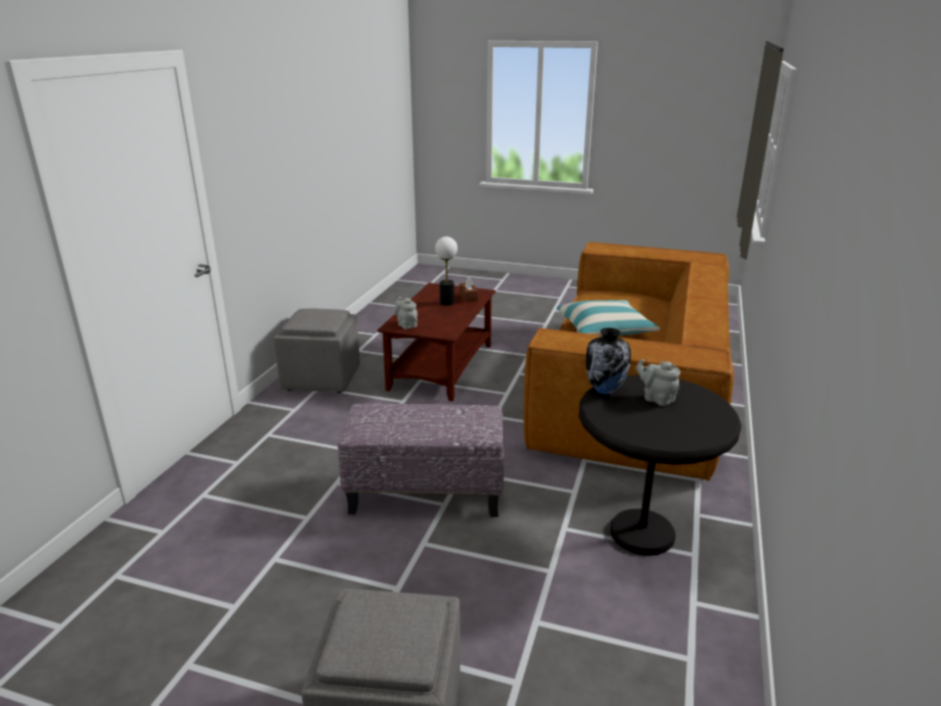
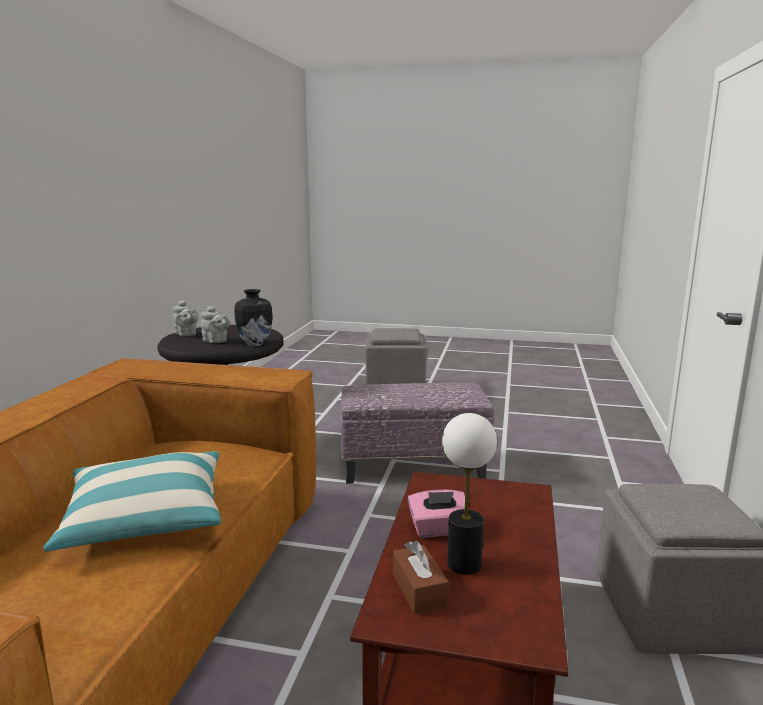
camera: 175 degrees right, 10 degrees down
grey teapot [395,297,417,329] -> grey teapot moved to [173,300,199,336]
none -> pink tissue box [408,490,470,537]

